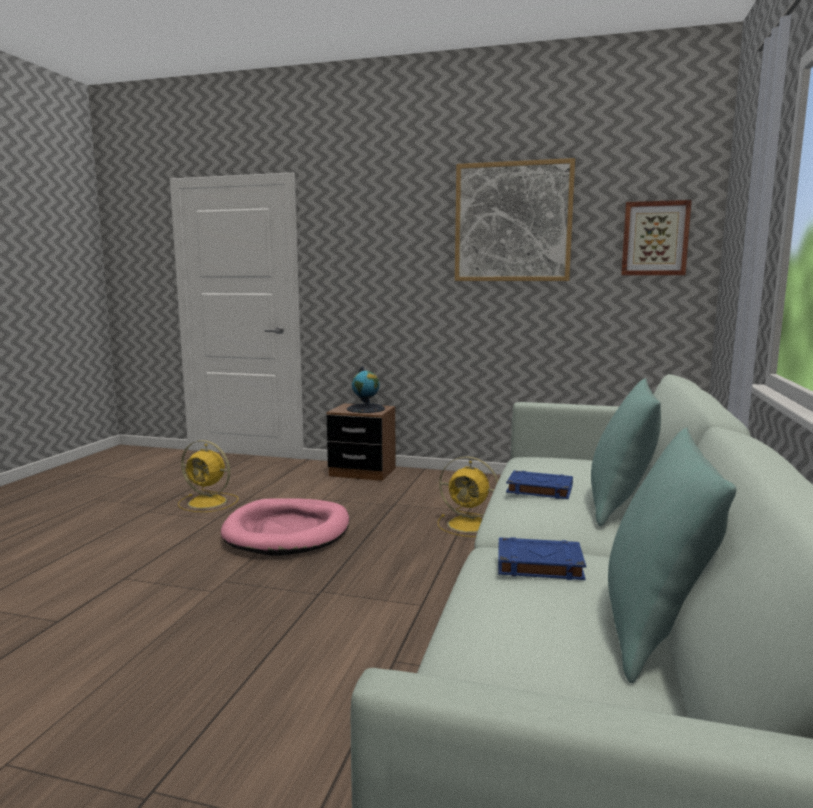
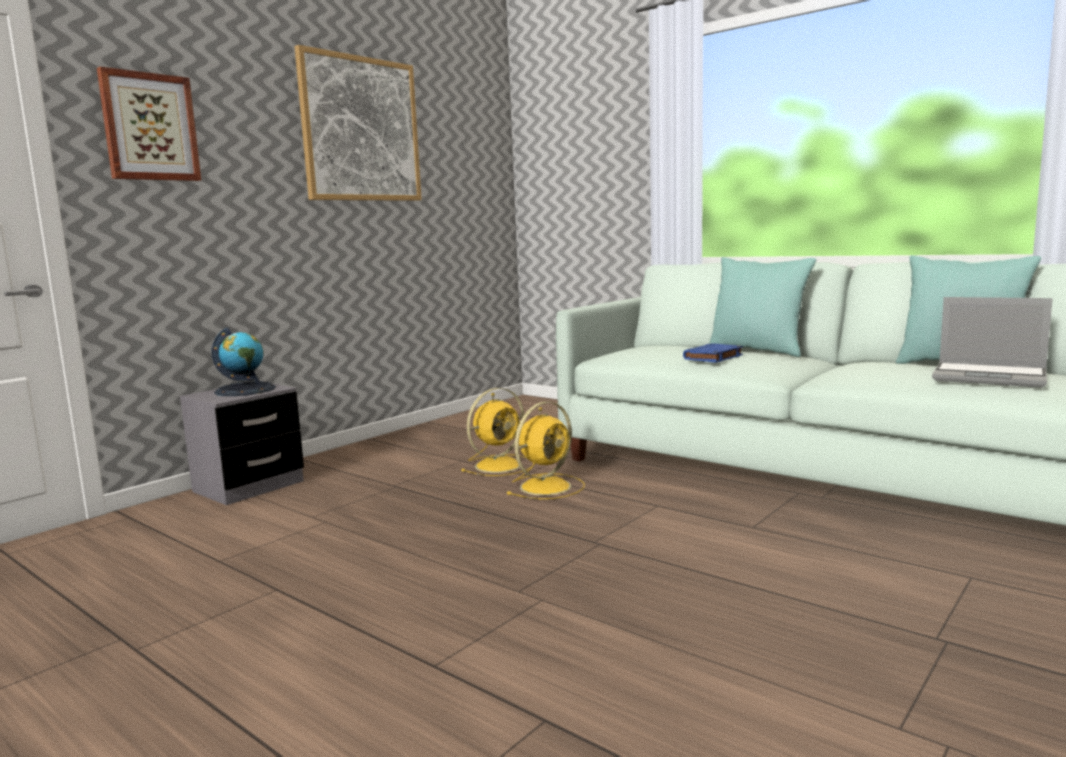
camera: 65 degrees left, 0 degrees up
yellow fan [178,440,238,512] -> yellow fan moved to [507,402,585,499]
pink dog bed [221,498,349,556] -> none
brown nightstand [327,403,395,481] -> grey nightstand [180,384,304,505]
blue book [498,537,586,580] -> none
picture [621,200,692,275] -> picture moved to [97,66,201,181]
none -> laptop [932,297,1053,388]

